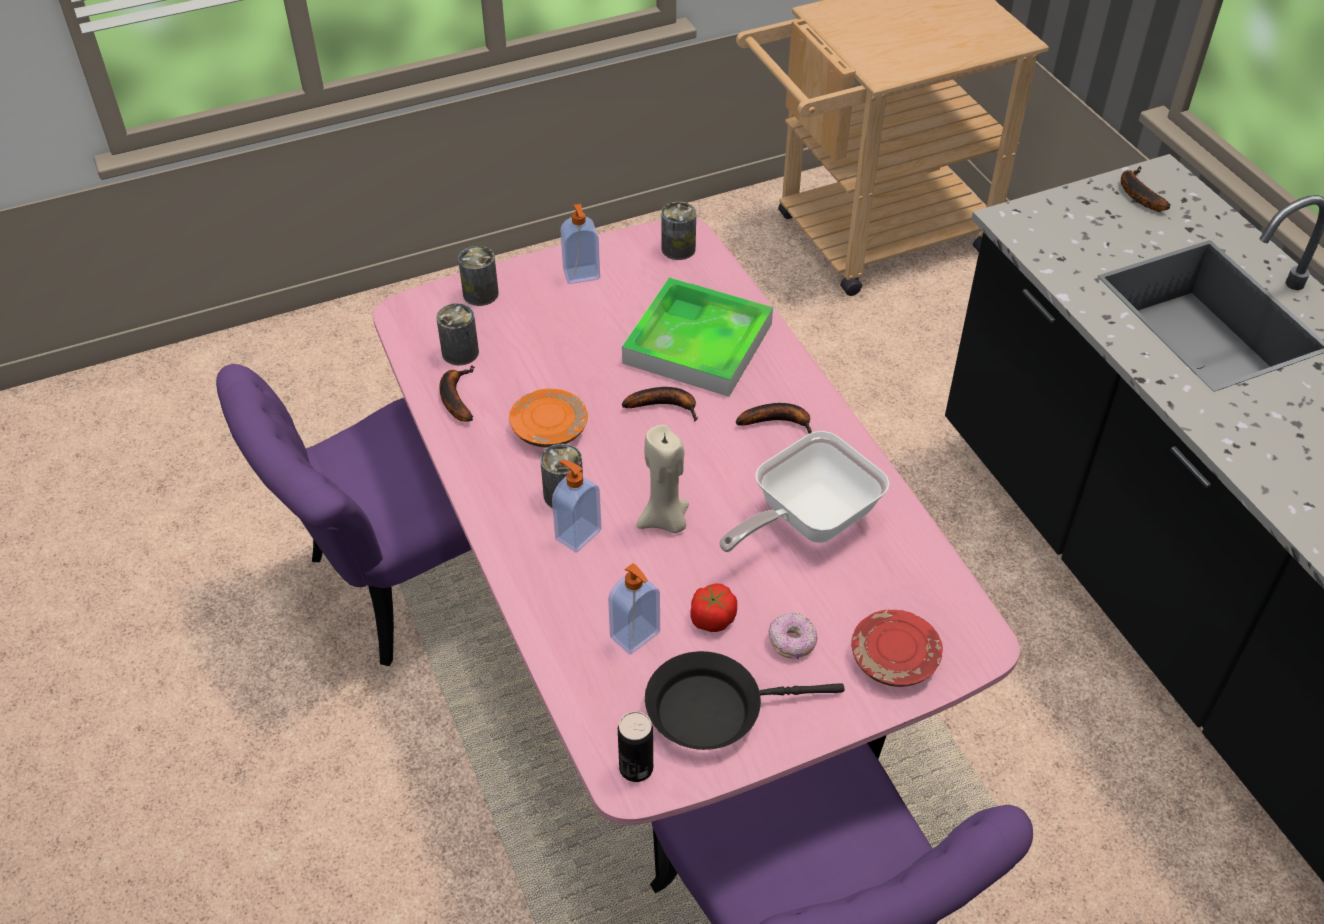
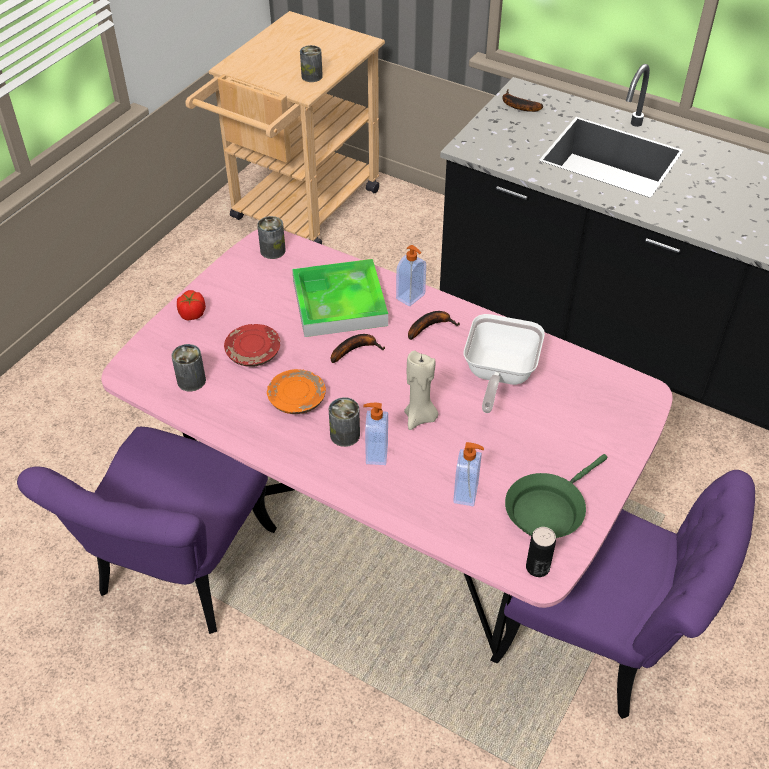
camera: 35 degrees left, 0 degrees up
banana [439,365,474,422] -> none
can [458,246,499,306] -> can moved to [300,45,323,82]
soap dispenser [560,204,600,284] -> soap dispenser moved to [396,245,426,306]
black frying pan [645,651,844,750] -> green frying pan [505,454,608,538]
tomato [690,583,737,632] -> tomato moved to [177,290,206,321]
donut [769,613,817,659] -> none
red plate [851,610,943,687] -> red plate moved to [224,324,280,367]

